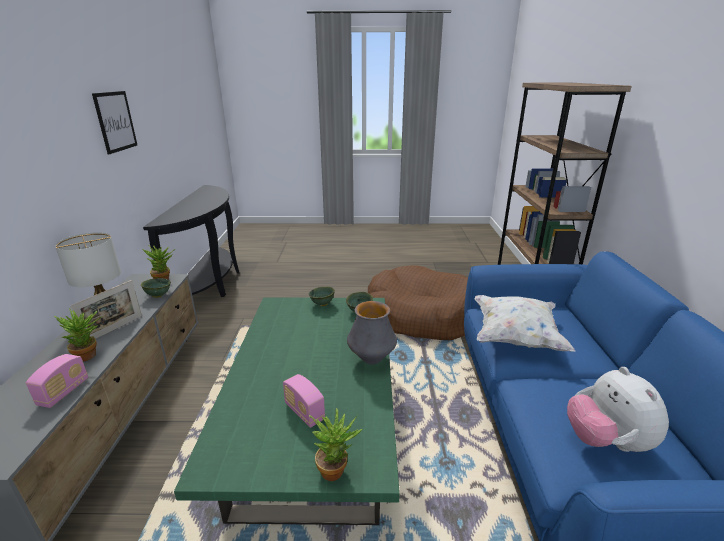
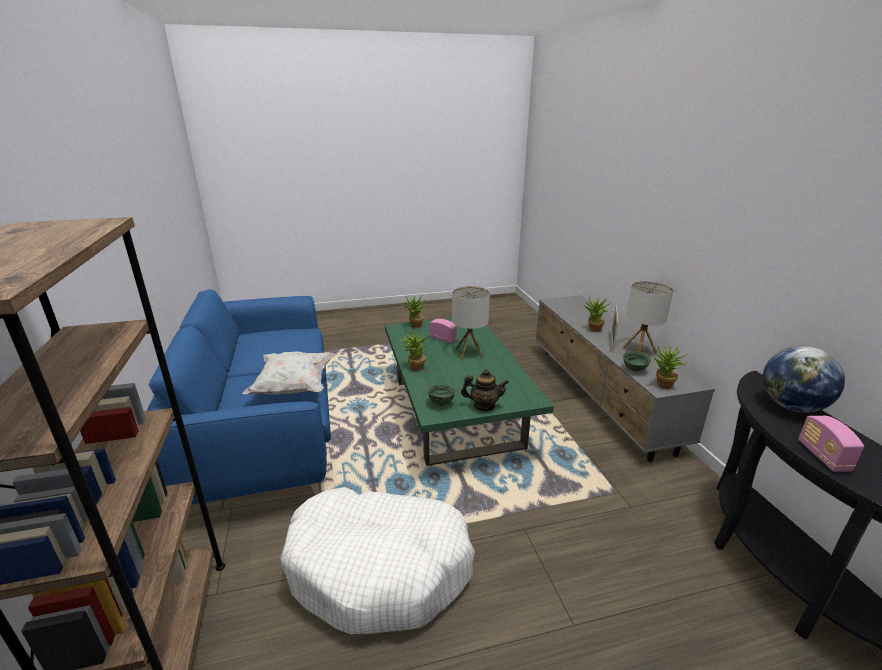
camera: 165 degrees right, 0 degrees up
radio [26,354,88,408] -> radio moved to [798,416,864,472]
picture [92,91,137,154] -> none
green bowl [308,287,335,306] -> teapot [461,369,509,411]
vase [347,301,397,365] -> potted plant [399,329,426,371]
brown dog bed [368,265,468,340] -> white dog bed [280,487,475,634]
plush toy [567,367,669,452] -> none
none -> table lamp [452,286,490,359]
none -> globe [763,346,845,413]

